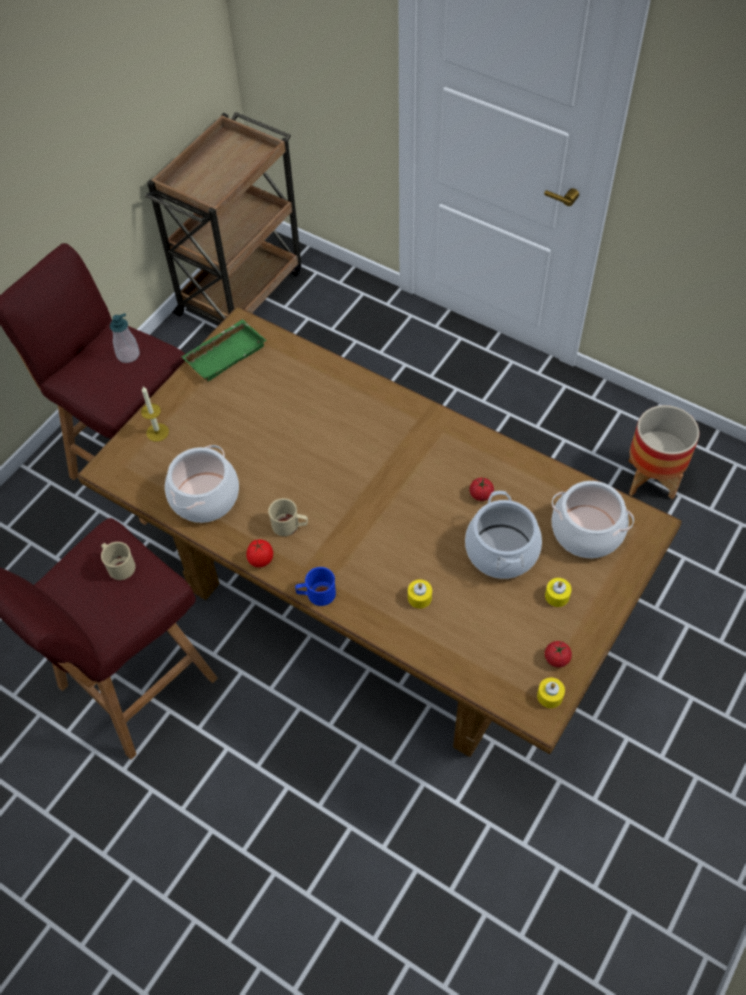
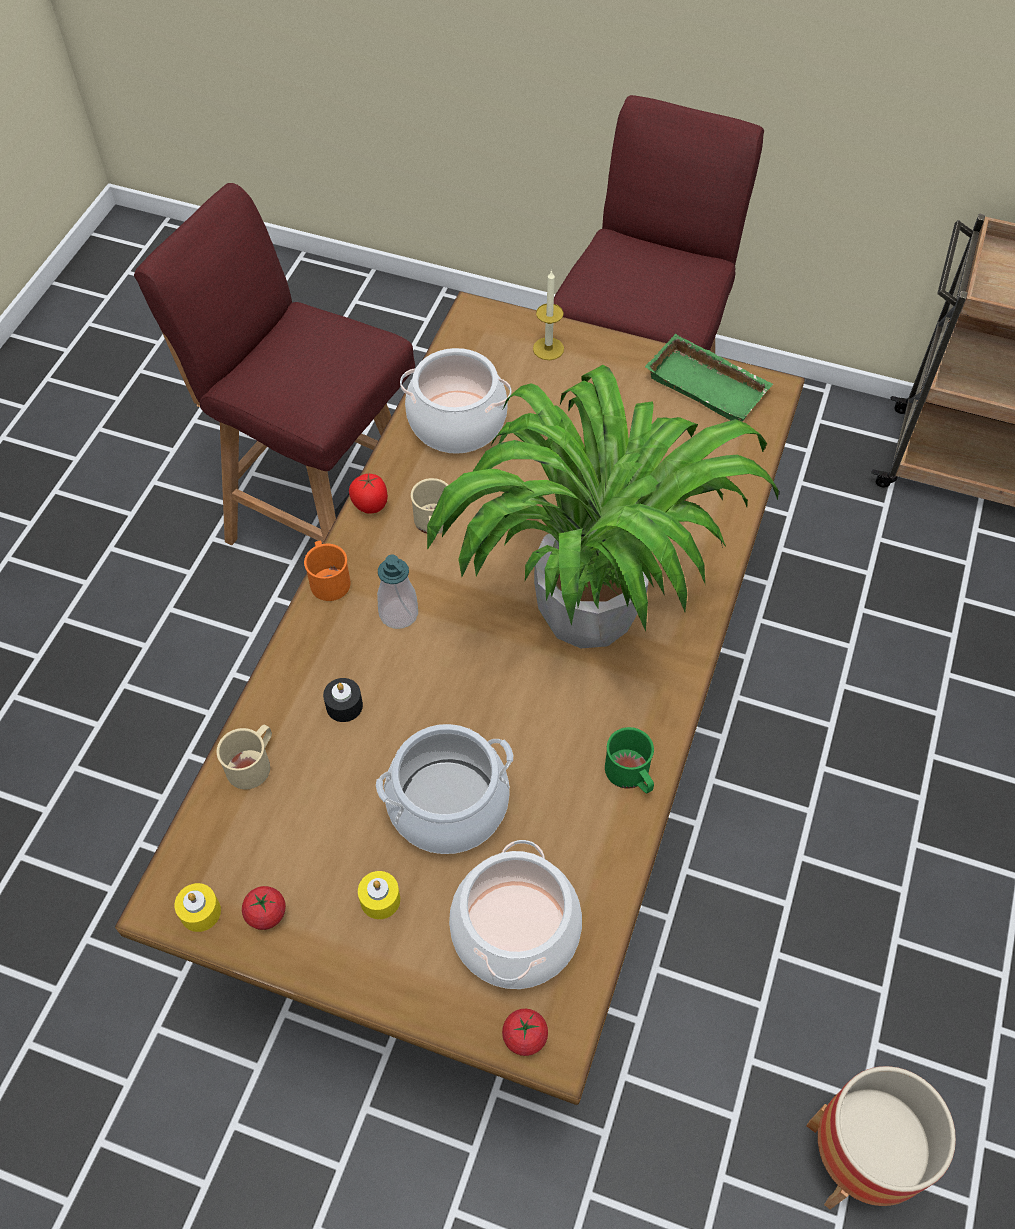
camera: 75 degrees right, 0 degrees up
beige mug [101,542,136,580] -> beige mug moved to [217,725,272,789]
soap dispenser [110,313,140,363] -> soap dispenser moved to [377,554,418,629]
blue mug [295,567,336,606] -> orange mug [304,541,351,601]
yellow candle [408,579,432,609] -> black candle [323,678,363,722]
tomato [469,478,494,501] -> tomato moved to [502,1009,548,1056]
none -> potted plant [427,365,779,648]
none -> green mug [605,727,654,793]

